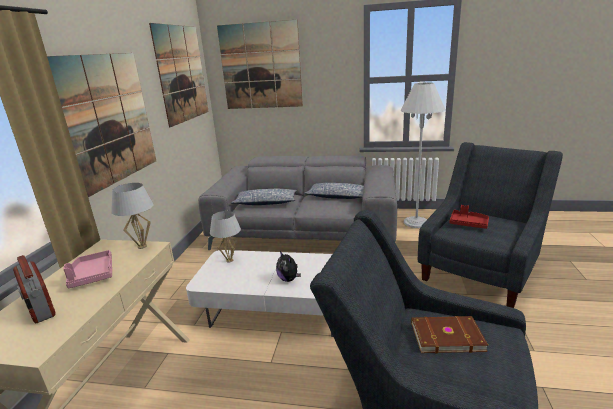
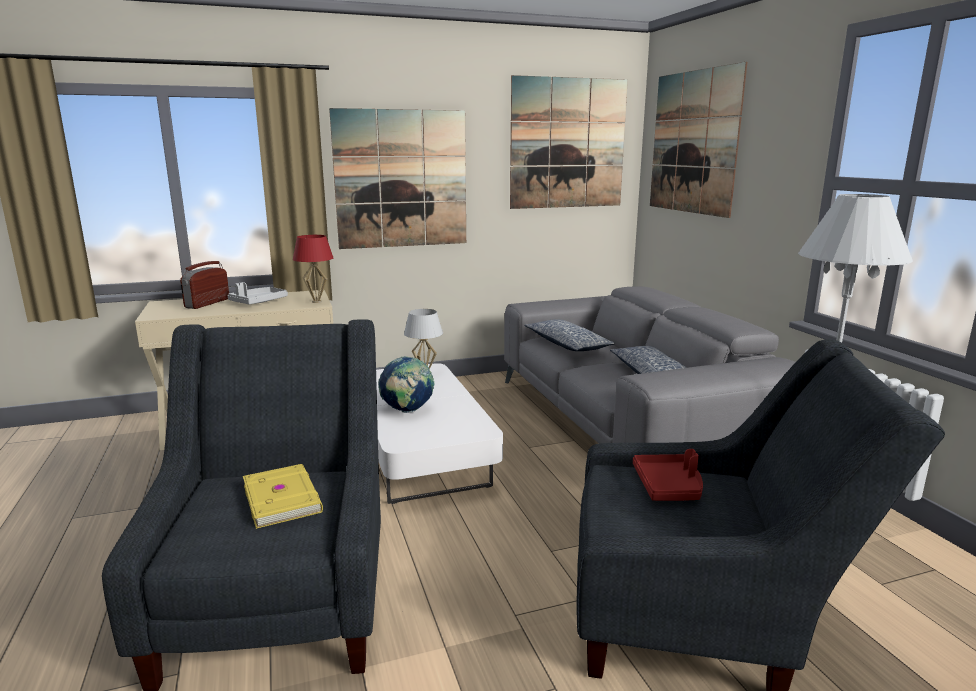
camera: 60 degrees right, 5 degrees down
pink tray [63,250,112,288] -> grey tray [228,282,288,305]
white table lamp [111,183,154,249] -> red table lamp [293,235,333,303]
plush toy [276,251,301,282] -> globe [378,356,435,413]
brown book [411,316,488,353] -> yellow book [243,464,323,529]

